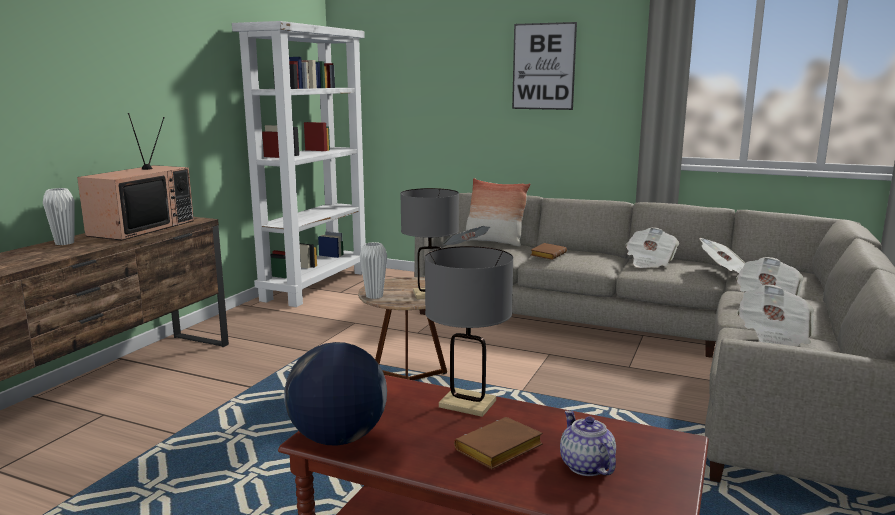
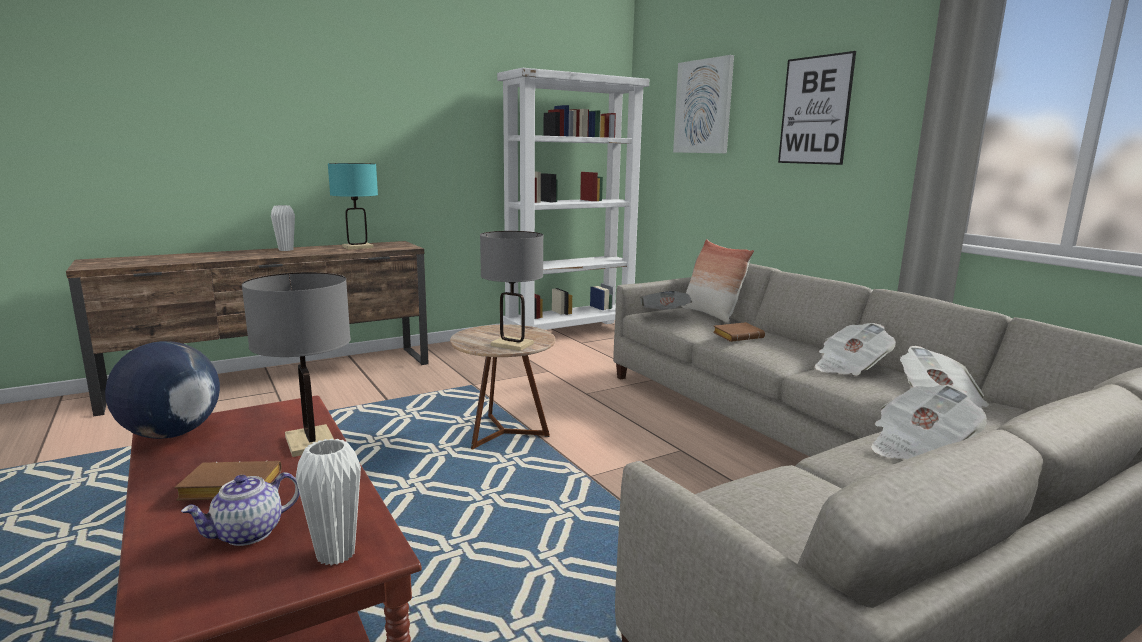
camera: 35 degrees right, 0 degrees up
television [77,113,194,241] -> turquoise table lamp [328,163,378,250]
white vase [360,242,387,299] -> white vase moved to [296,439,361,566]
teapot [560,410,616,476] -> teapot turned 150 degrees counterclockwise [181,472,300,546]
newspaper [737,285,814,346] -> none
none -> picture [673,55,734,153]

